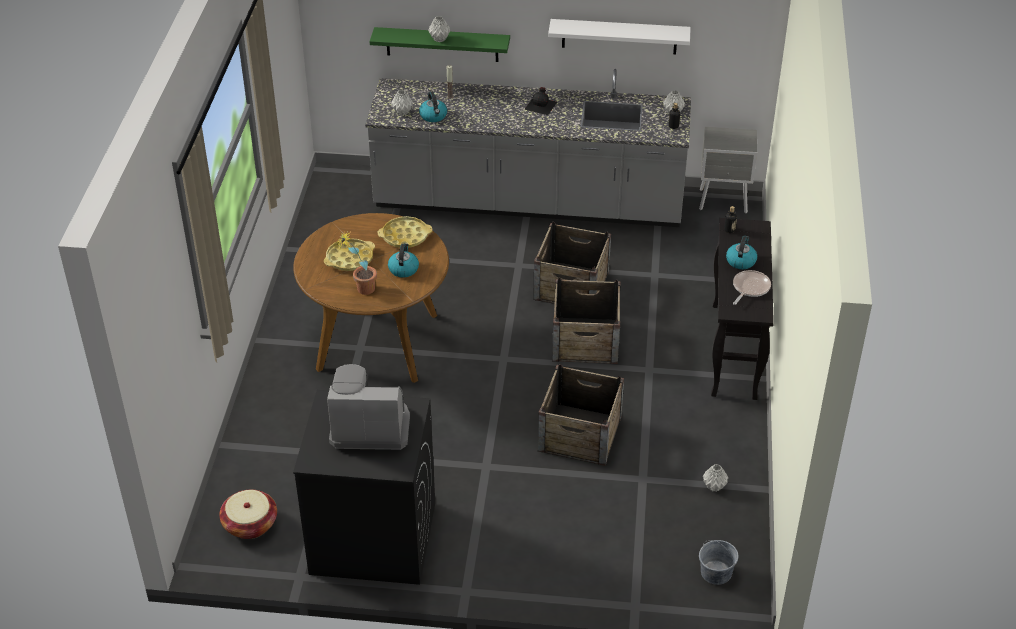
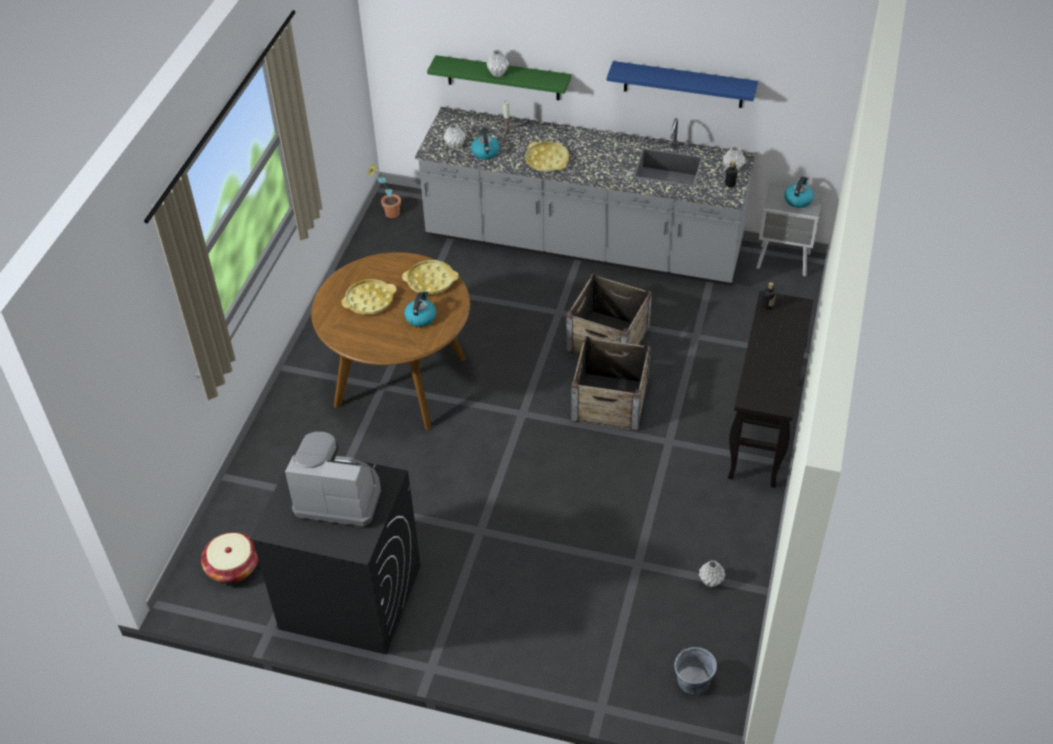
camera: 10 degrees right, 5 degrees up
potted plant [336,232,377,295] -> potted plant moved to [366,164,401,218]
black bottle [524,87,557,115] -> none
crate [538,364,624,466] -> none
white shelf [548,19,691,54] -> blue shelf [607,61,758,108]
kettle [726,236,757,269] -> kettle moved to [784,177,814,208]
frying pan [733,270,771,305] -> none
none -> yellow tray [525,142,569,172]

